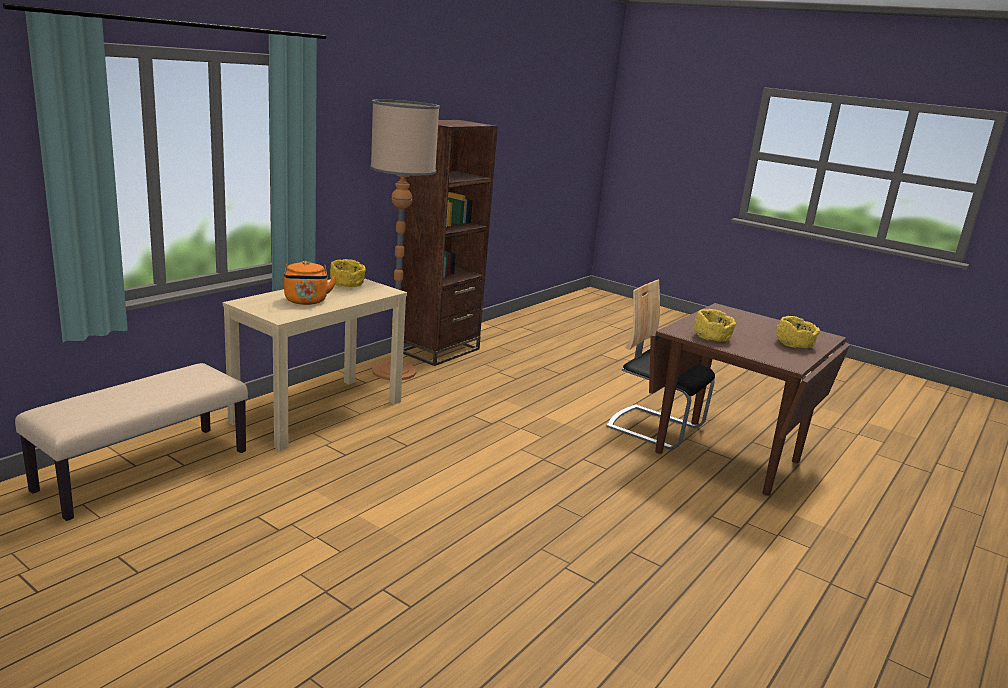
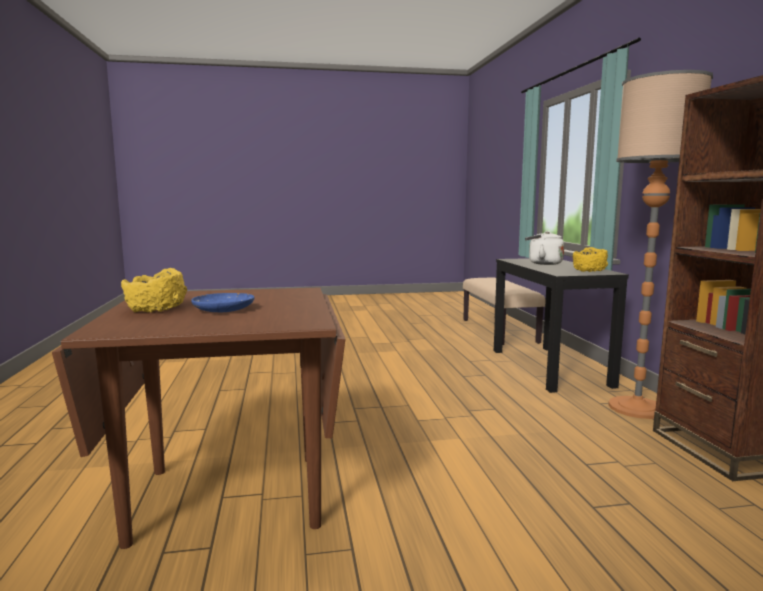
camera: 135 degrees right, 10 degrees down
beige console table [223,278,407,451] -> black console table [494,258,629,393]
orange kettle [284,261,337,305] -> white kettle [525,231,564,265]
chair [607,280,715,449] -> none
yellow bowl [694,309,736,342] -> none
none -> blue plate [191,293,255,312]

